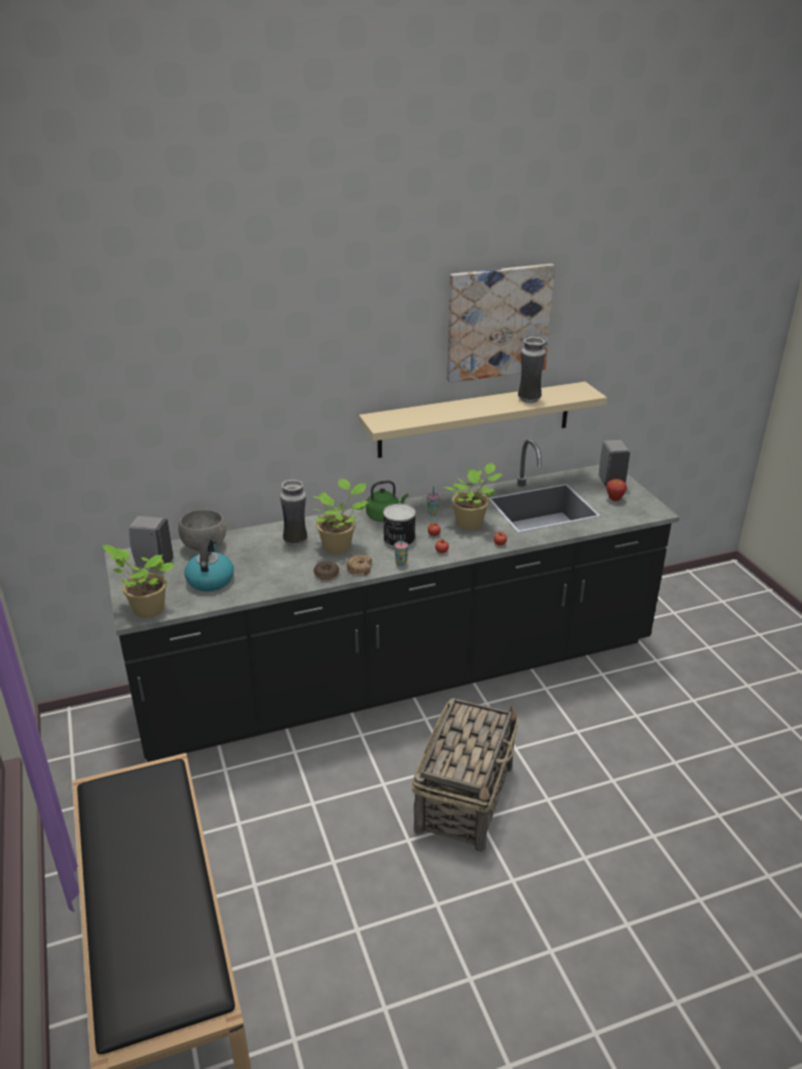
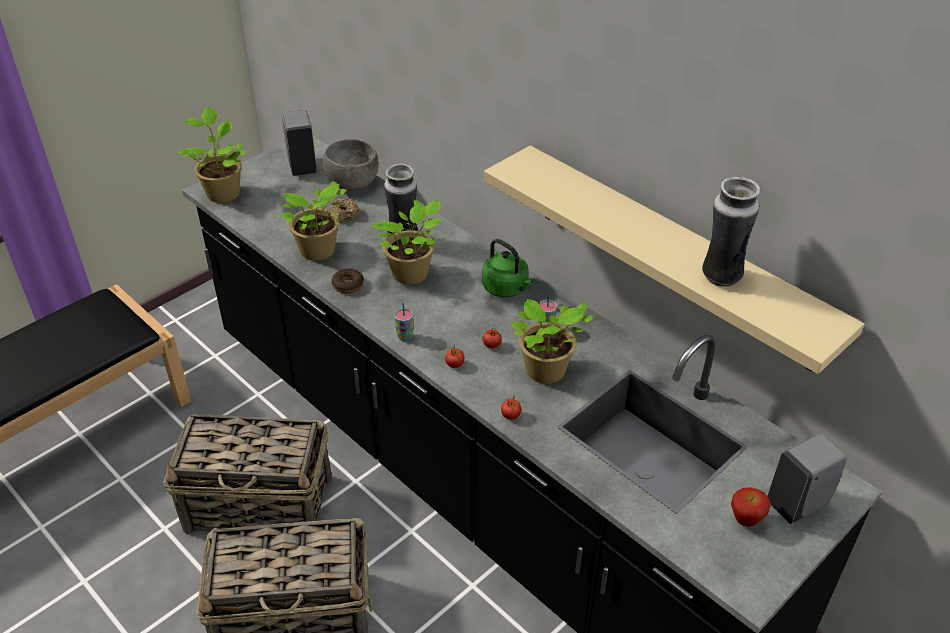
camera: 65 degrees right, 10 degrees up
kettle [184,538,234,592] -> none
donut [346,555,372,575] -> donut moved to [328,198,359,223]
can [383,504,416,547] -> none
picture [447,263,555,383] -> none
none -> basket [163,414,331,535]
none -> potted plant [279,181,347,261]

